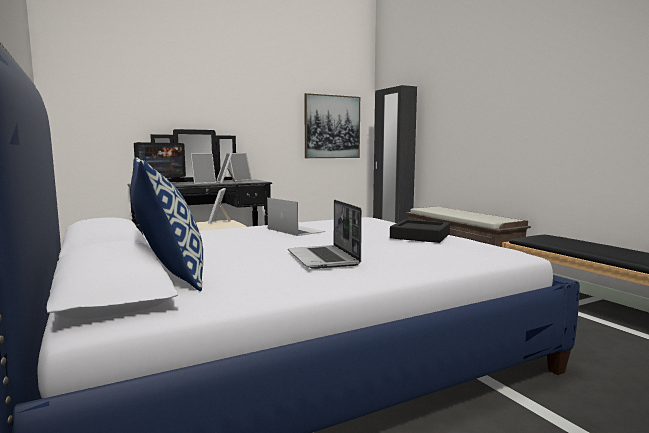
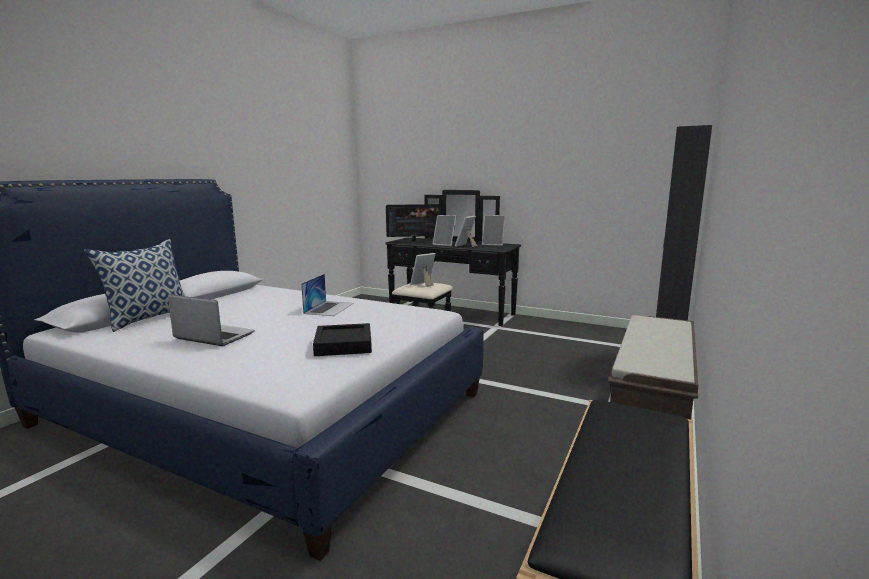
camera: 55 degrees right, 5 degrees up
laptop [288,200,362,269] -> laptop turned 75 degrees clockwise [168,294,255,346]
picture [304,93,360,158] -> none

